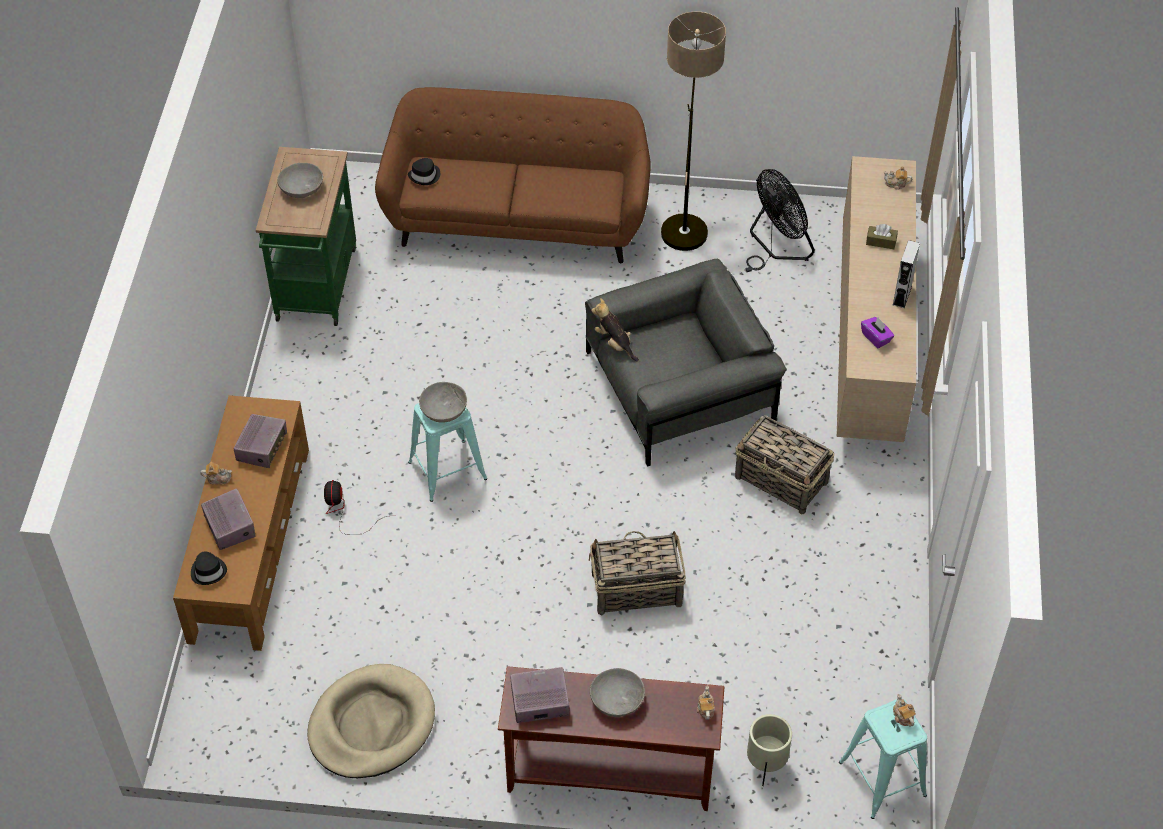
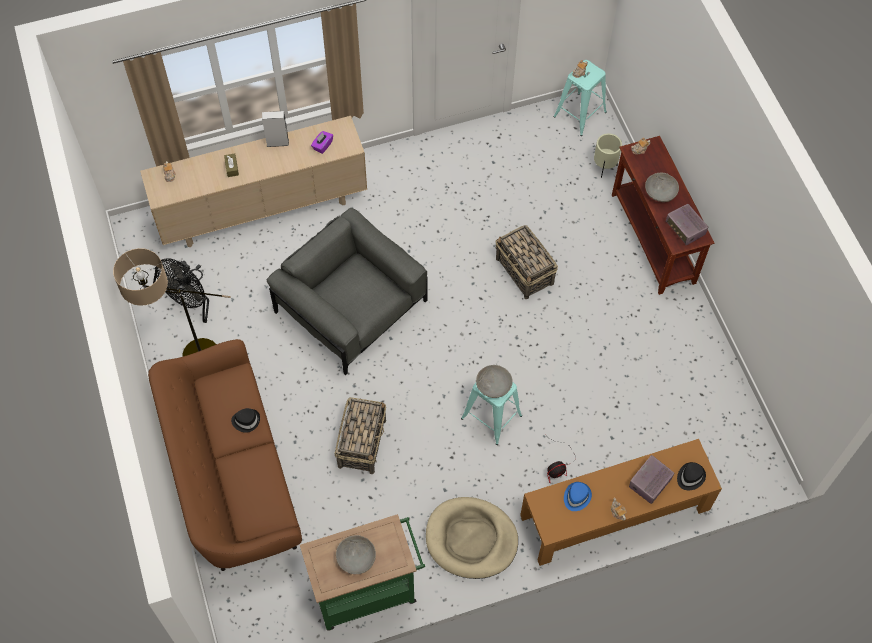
camera: 115 degrees left, 10 degrees up
radio [233,414,287,468] -> blue hat [564,482,592,511]
beige dog bed [307,664,435,778] -> beige dog bed moved to [426,497,518,579]
black hat [408,158,440,185] -> black hat moved to [231,408,260,433]
plush toy [591,298,639,362] -> none
basket [735,415,834,514] -> basket moved to [334,397,386,474]
black fan [745,169,815,272] -> black fan turned 90 degrees counterclockwise [153,258,209,323]

